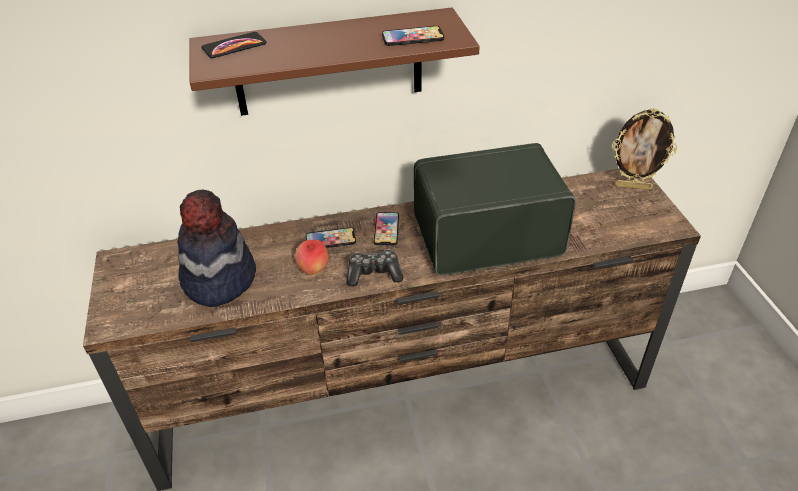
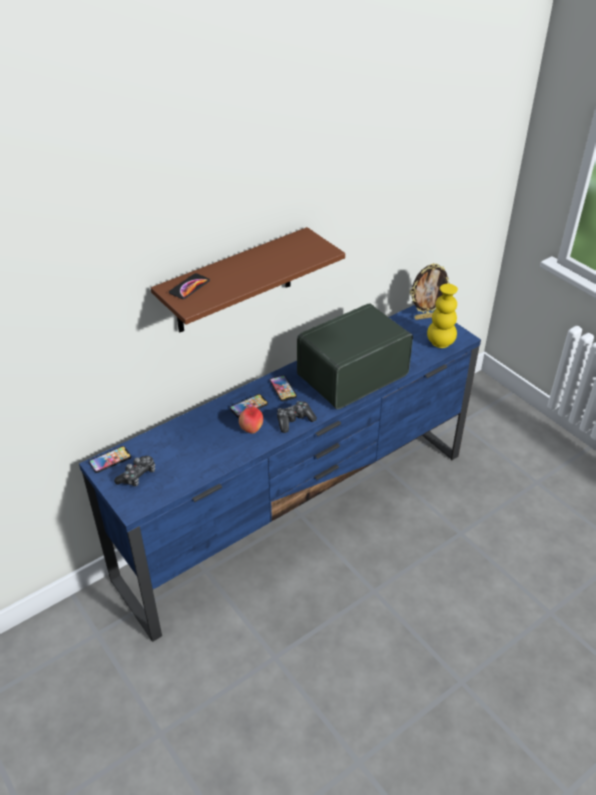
camera: 25 degrees left, 0 degrees up
brown tv stand [83,168,701,491] -> blue tv stand [79,305,481,642]
hat [177,190,256,307] -> none
phone [382,26,444,46] -> phone moved to [89,446,131,473]
none -> game controller [114,456,155,487]
none -> yellow vase [427,284,458,348]

